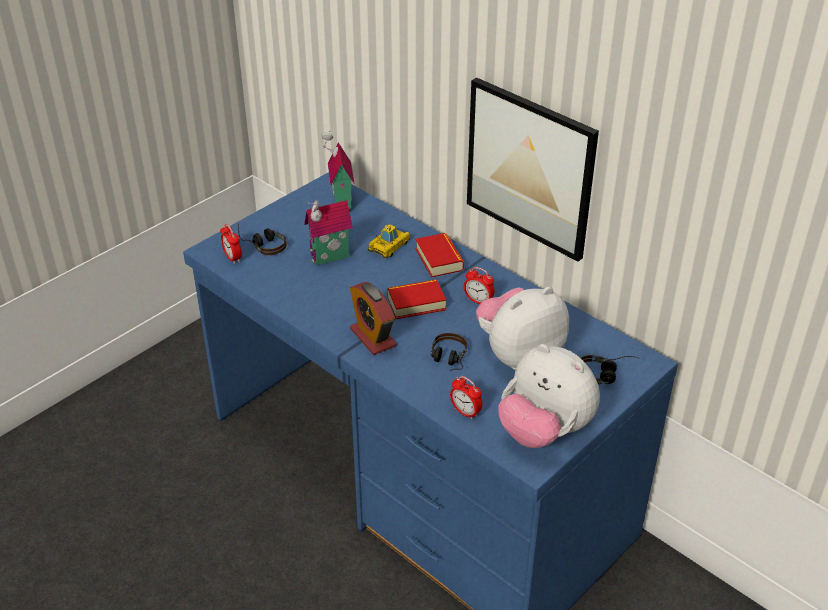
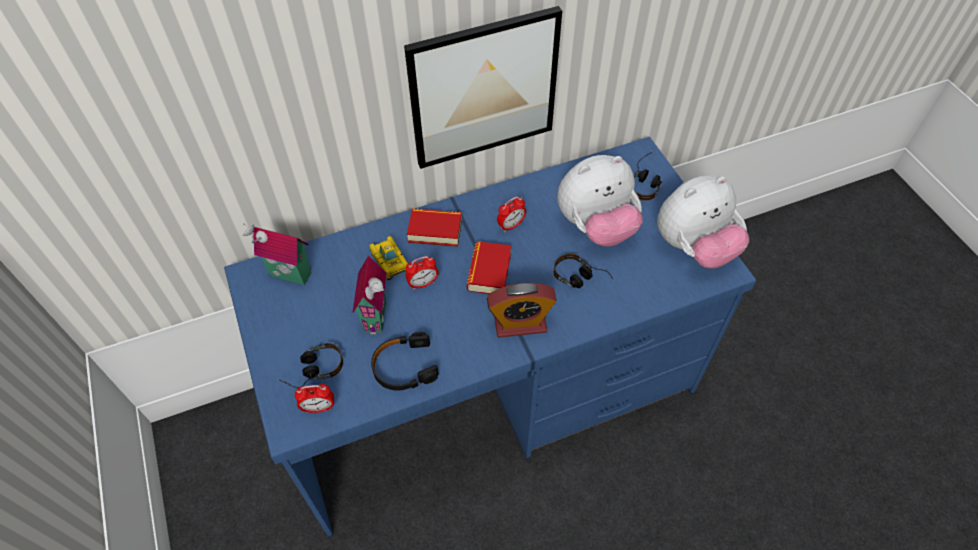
camera: 65 degrees left, 15 degrees up
alarm clock [450,376,482,420] -> alarm clock moved to [405,256,438,290]
plush toy [476,287,569,370] -> plush toy turned 105 degrees counterclockwise [557,155,643,246]
none -> black headphones [371,332,439,391]

